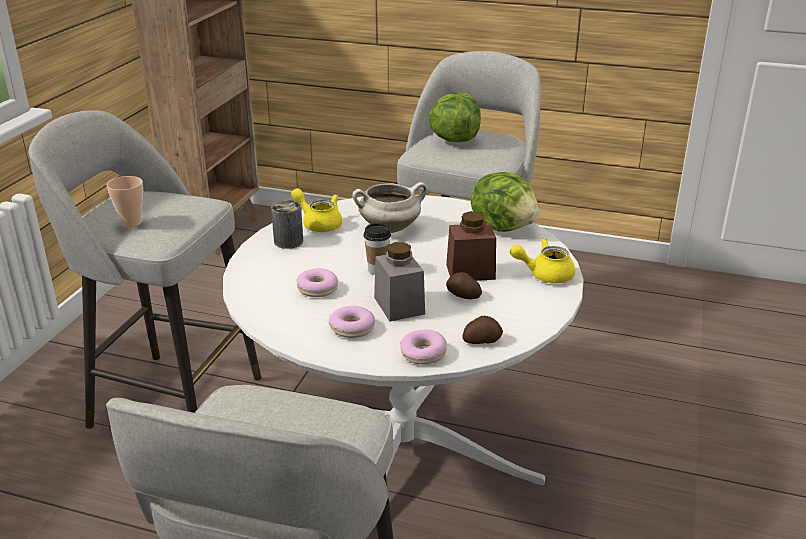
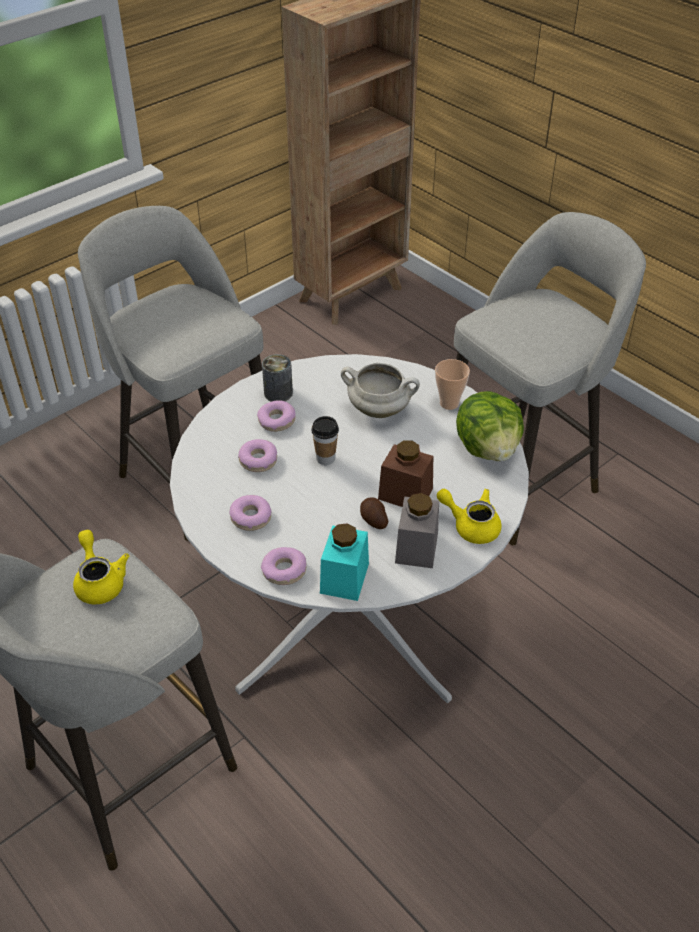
camera: 30 degrees right, 15 degrees up
cup [107,176,143,227] -> cup moved to [435,359,470,410]
yellow teapot [291,188,342,232] -> yellow teapot moved to [73,530,129,605]
grey jar [374,242,425,321] -> grey jar moved to [395,493,439,568]
lettuce [429,92,481,143] -> none
potato [462,316,503,344] -> turquoise jar [320,523,369,601]
none -> donut [257,400,296,432]

